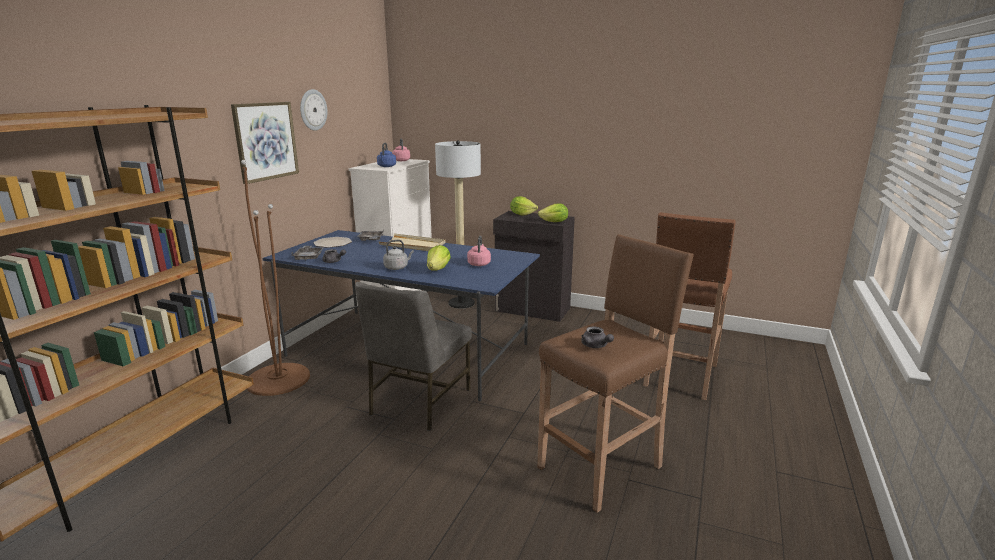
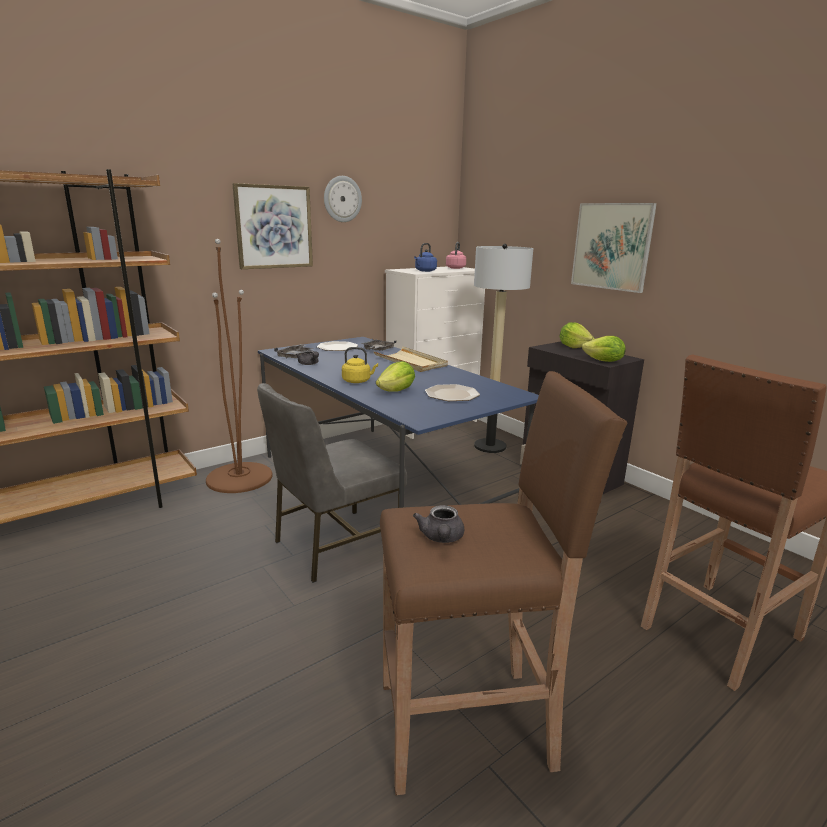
camera: 30 degrees right, 0 degrees up
grey kettle [383,240,414,270] -> yellow kettle [342,347,378,383]
pink kettle [467,236,491,266] -> plate [425,384,480,401]
none -> picture [571,203,657,293]

